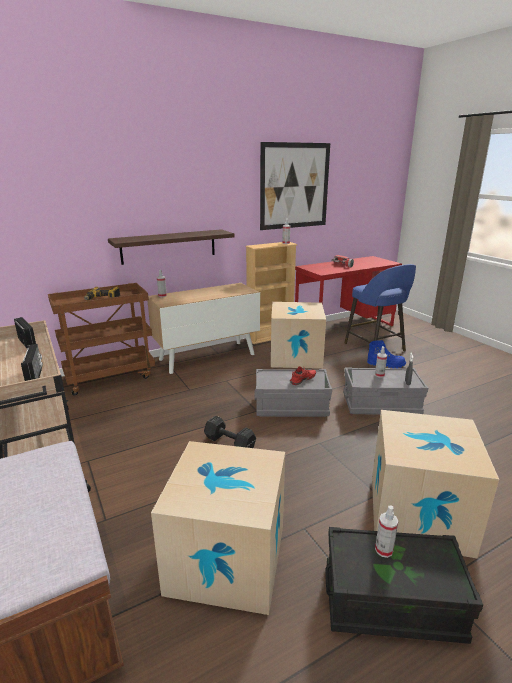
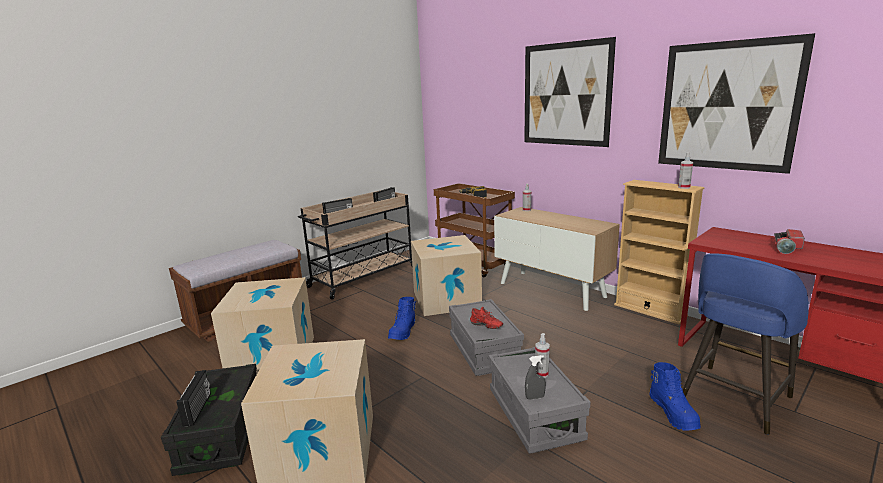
camera: 75 degrees right, 5 degrees down
shelf [108,229,234,265] -> none
black dumbbell [204,416,256,448] -> blue boot [388,297,416,340]
cardboard box [271,302,326,369] -> cardboard box moved to [411,235,482,316]
spray bottle [375,506,398,558] -> none
none -> radio [177,370,211,427]
none -> picture [524,37,616,147]

